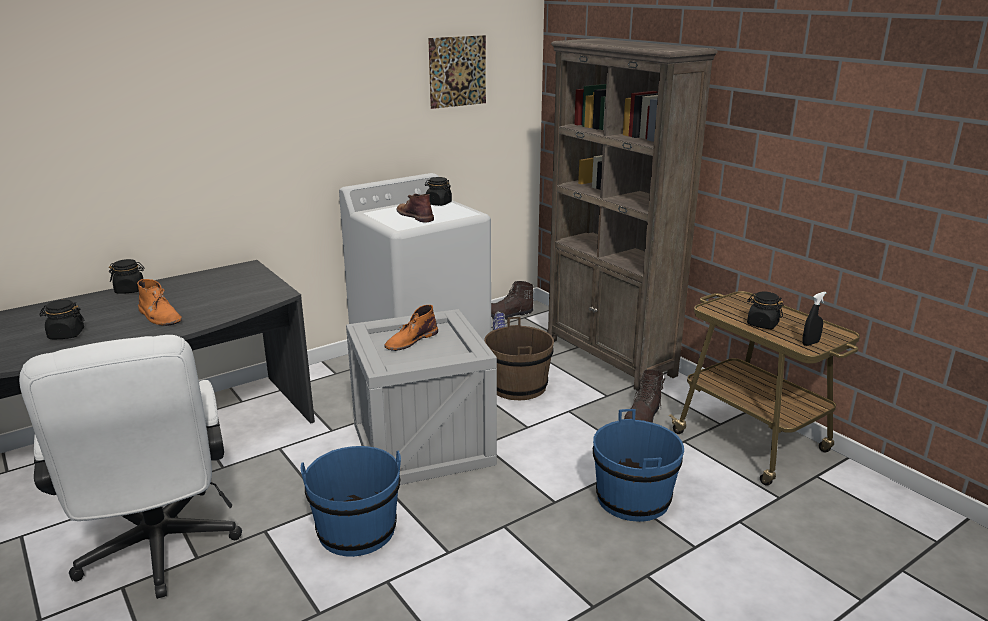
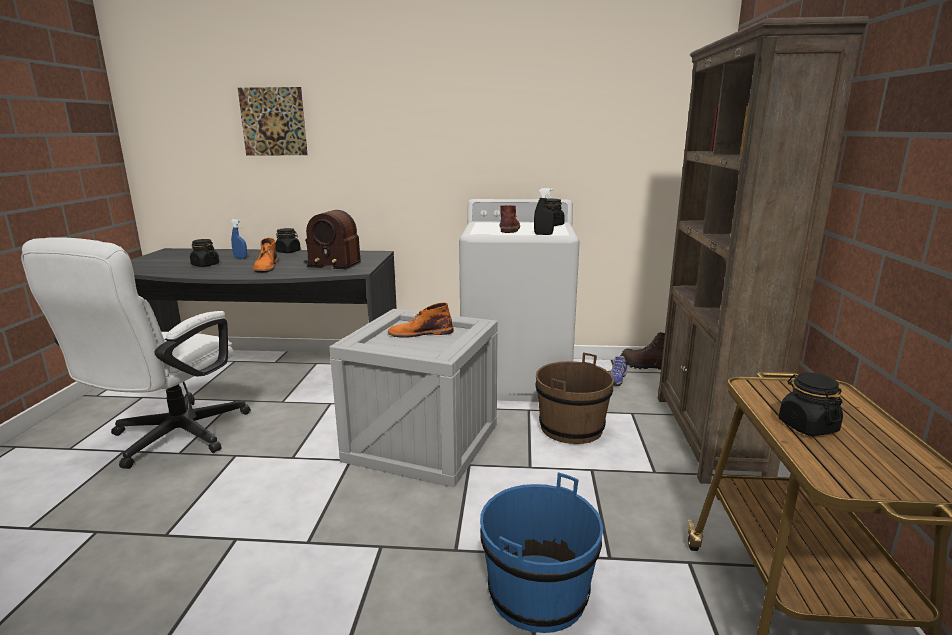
camera: 40 degrees right, 5 degrees down
blue bucket [300,446,401,557] -> none
picture [428,35,486,109] -> picture moved to [238,87,308,155]
brown boot [624,370,665,423] -> none
black spray bottle [802,292,827,346] -> black spray bottle moved to [534,188,554,235]
none -> blue spray bottle [231,219,247,259]
none -> radio [304,210,361,269]

